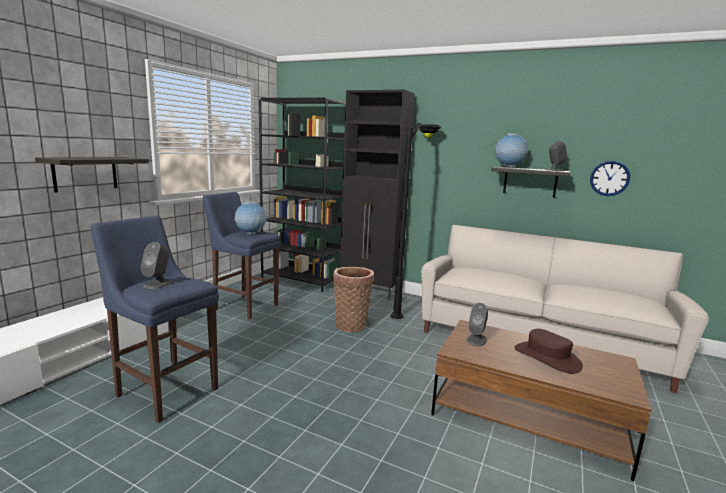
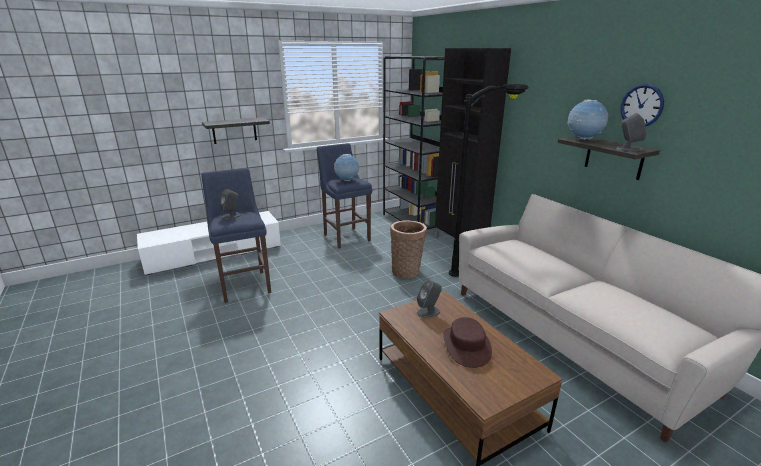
camera: 35 degrees right, 10 degrees up
wall clock [590,161,630,196] -> wall clock moved to [620,84,664,126]

